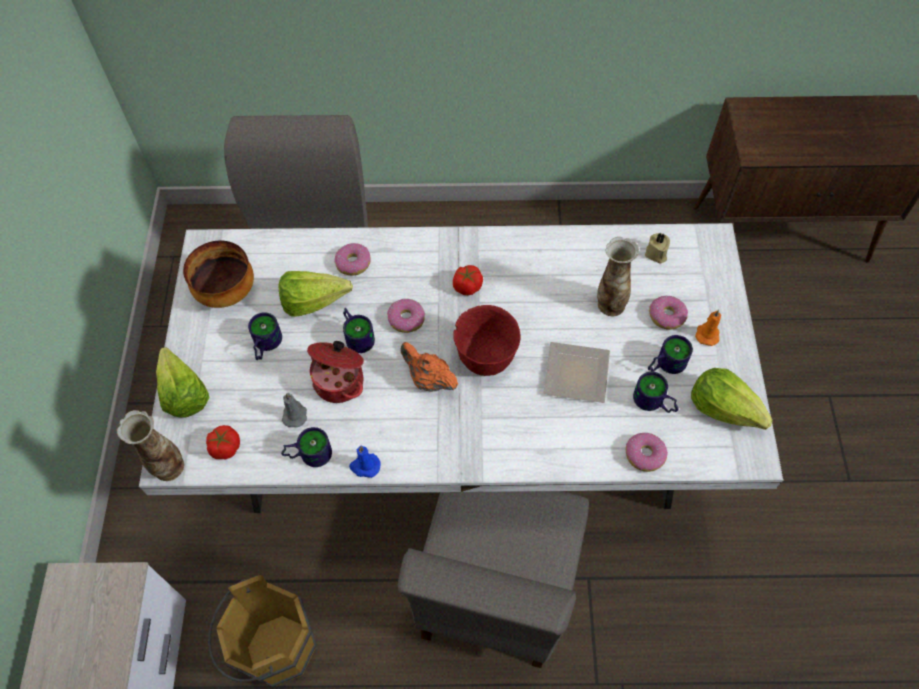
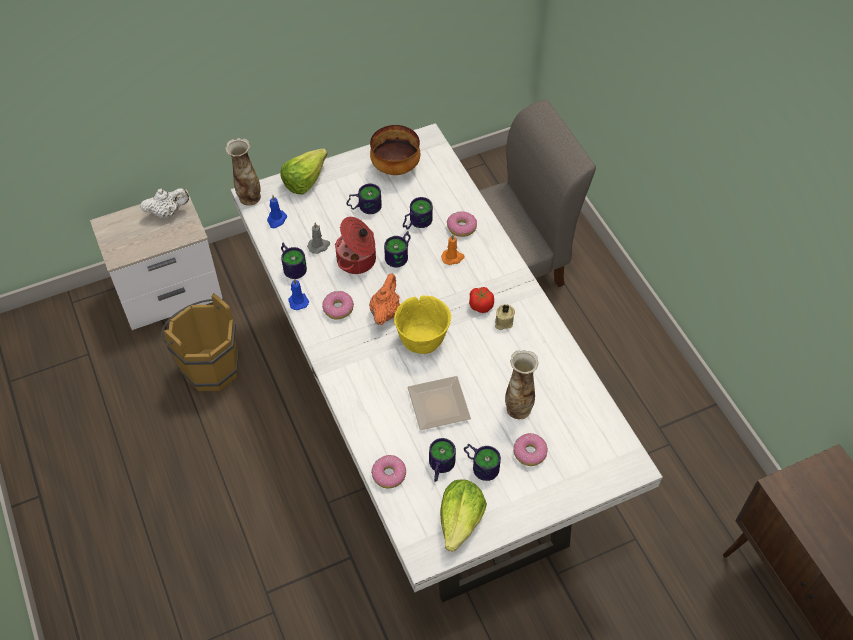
camera: 65 degrees right, 5 degrees down
tomato [206,425,240,459] -> blue candle [267,195,287,228]
lettuce [279,271,353,317] -> mug [403,197,433,230]
donut [387,298,425,333] -> donut moved to [322,291,354,320]
grey chair [398,491,589,668] -> none
red bowl [453,305,521,376] -> yellow bowl [394,296,451,354]
beige candle [645,233,670,264] -> beige candle moved to [495,304,515,330]
orange candle [695,310,721,346] -> orange candle moved to [441,234,465,265]
none -> white teapot [140,188,189,218]

